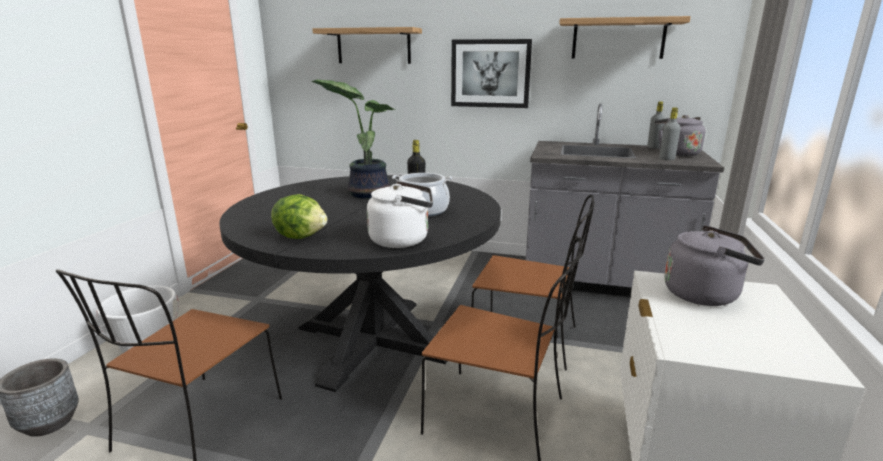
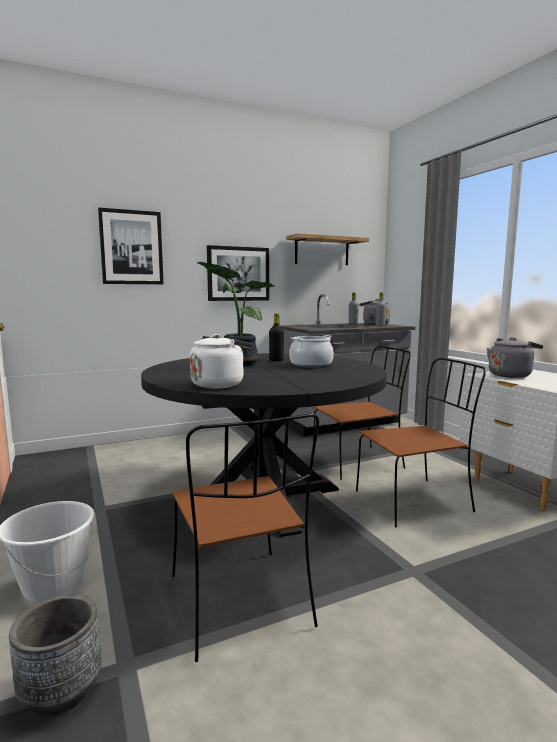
camera: 40 degrees left, 10 degrees down
lettuce [271,194,327,239] -> none
shelf [312,27,422,64] -> picture [98,207,164,284]
white kettle [367,181,433,248] -> white kettle moved to [190,334,254,389]

